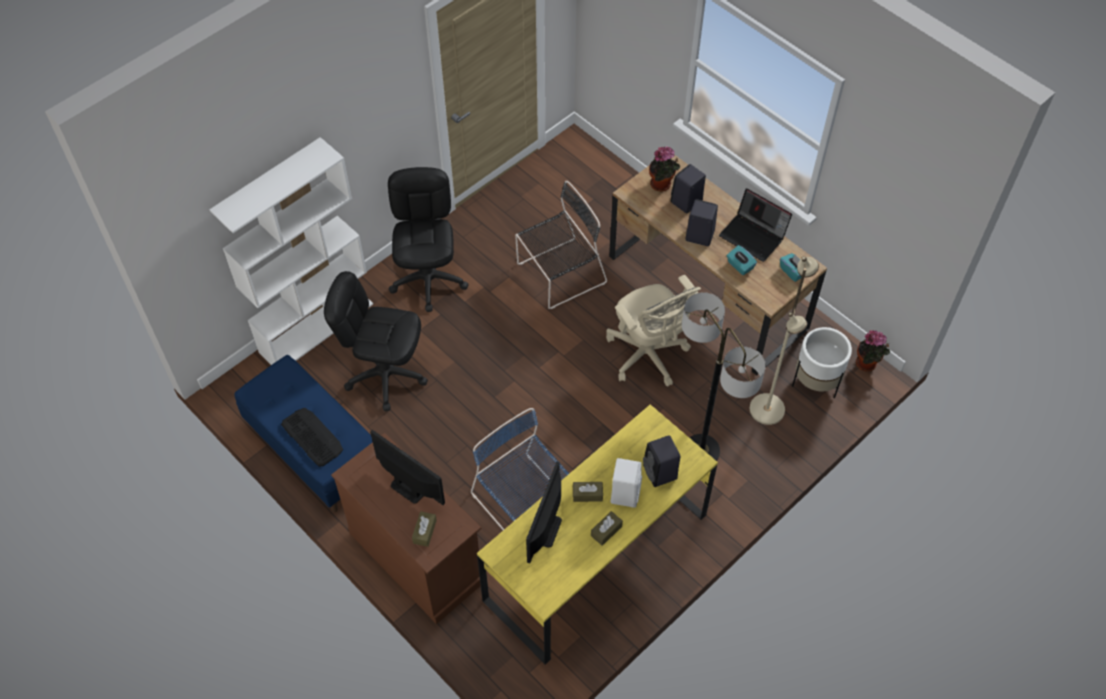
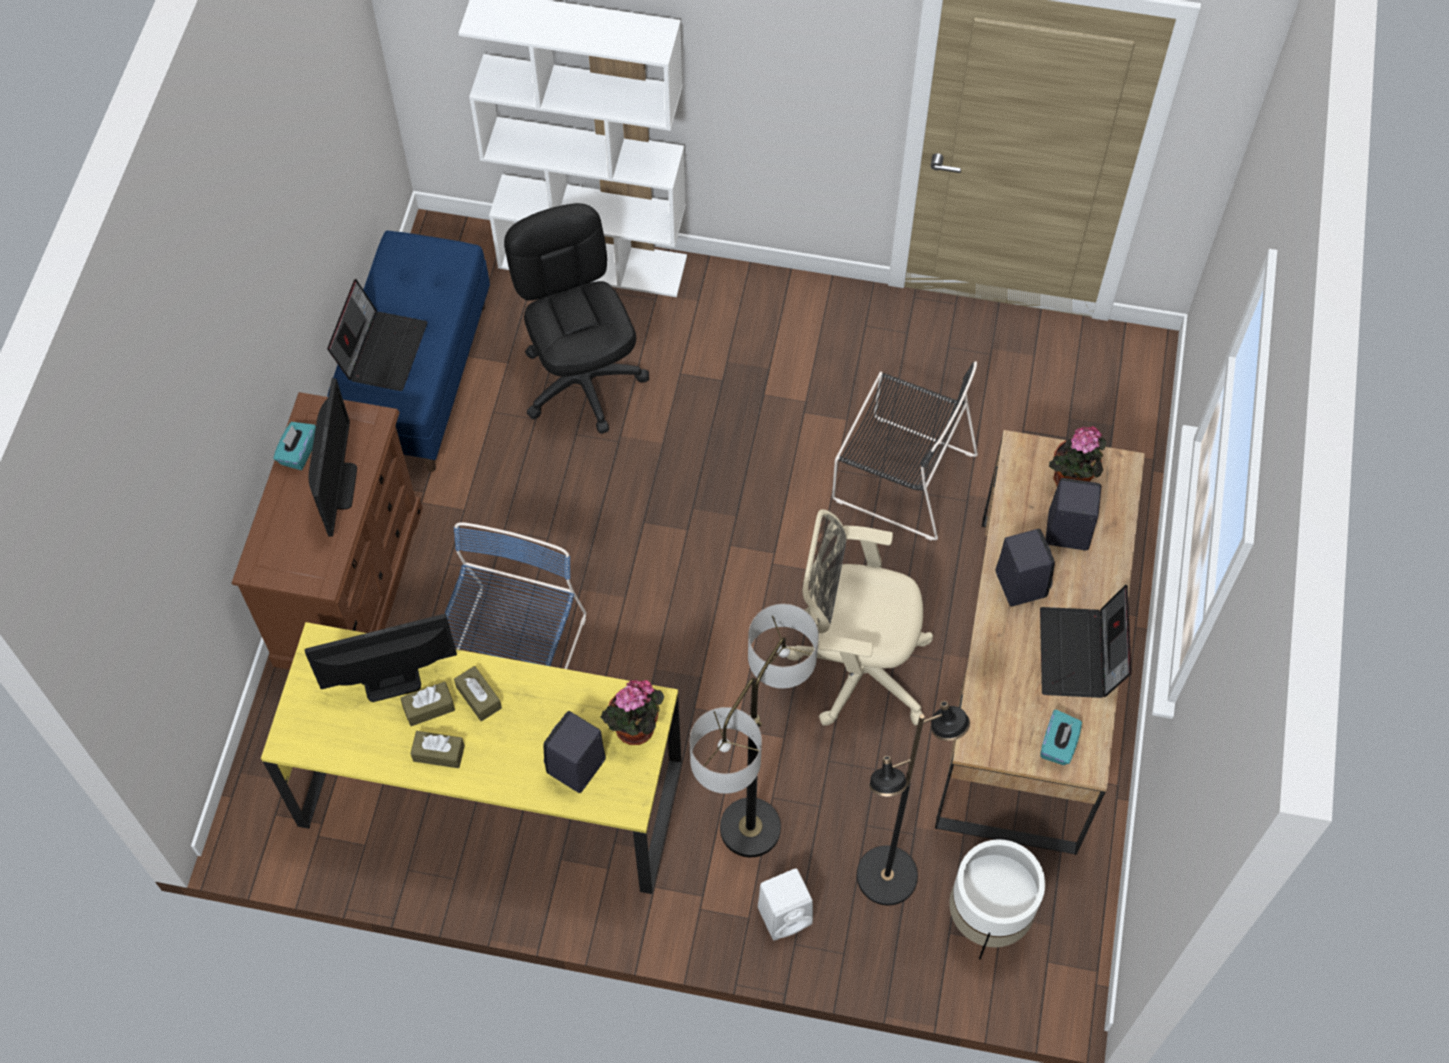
camera: 55 degrees right, 5 degrees up
keyboard [281,408,343,467] -> laptop [327,279,428,391]
black office chair [388,167,469,312] -> none
brown tissue box [412,511,437,547] -> brown tissue box moved to [401,682,455,726]
beige office chair [606,275,701,387] -> beige office chair turned 75 degrees clockwise [787,509,933,726]
white speaker [611,458,642,508] -> white speaker moved to [758,868,813,941]
turquoise tissue box [727,245,757,275] -> turquoise tissue box moved to [273,422,316,470]
beige floor lamp [750,256,819,425] -> black floor lamp [857,701,970,905]
potted plant [856,330,890,372] -> potted plant moved to [600,679,664,745]

